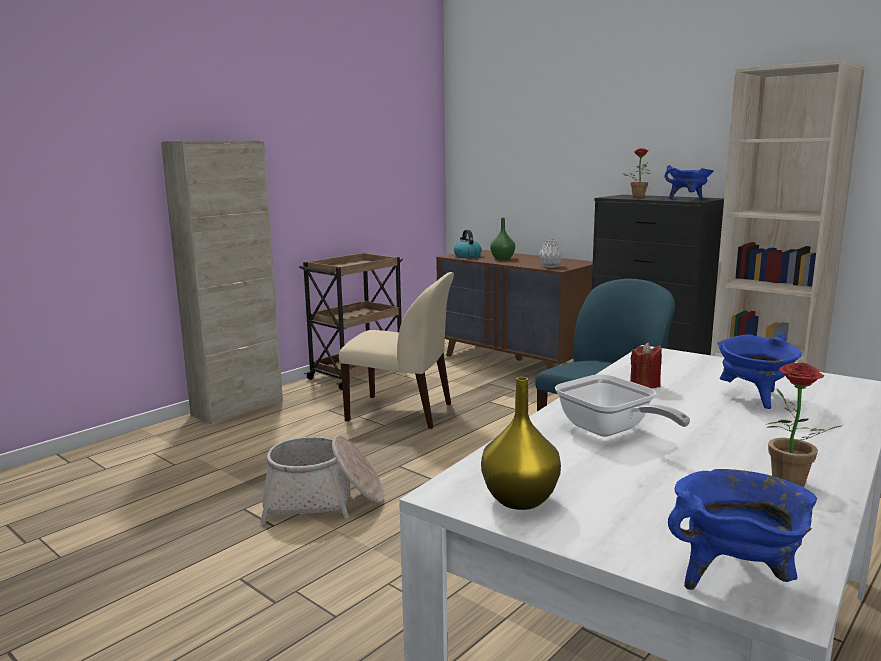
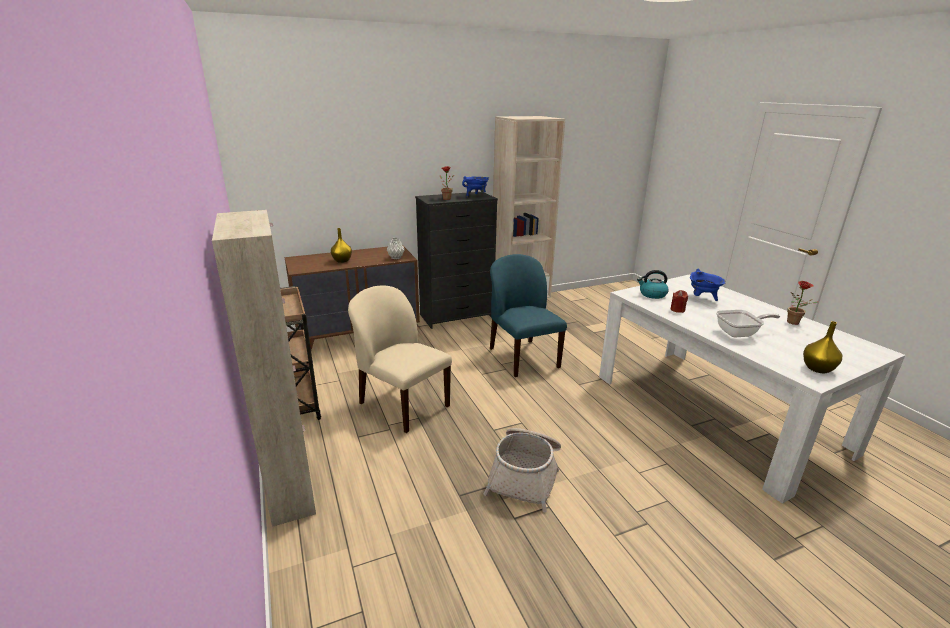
camera: 65 degrees left, 10 degrees up
beige chair [339,272,454,429] -> beige chair turned 90 degrees counterclockwise [348,286,452,433]
kettle [454,230,482,258] -> kettle moved to [637,270,669,299]
green vase [490,218,515,260] -> yellow vase [331,228,352,263]
blue cooking pot [668,469,817,590] -> none

